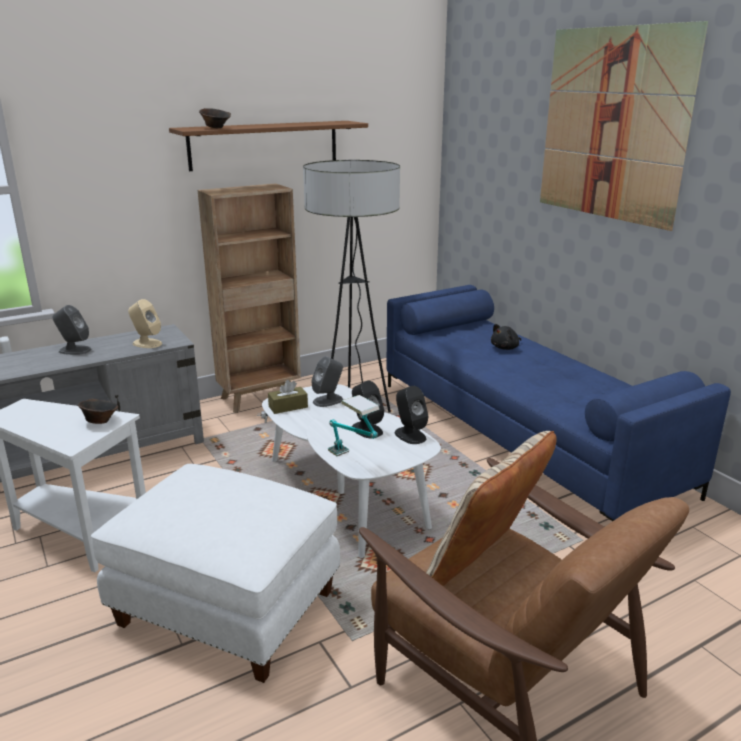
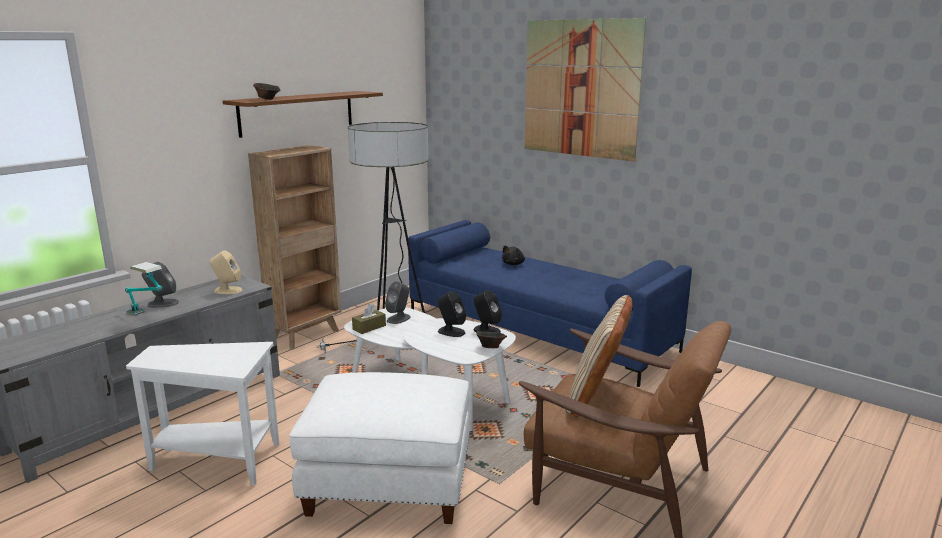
camera: 20 degrees left, 5 degrees down
brown bowl [78,399,118,424] -> brown bowl moved to [476,331,507,348]
table lamp [328,395,380,456] -> table lamp moved to [125,262,162,316]

